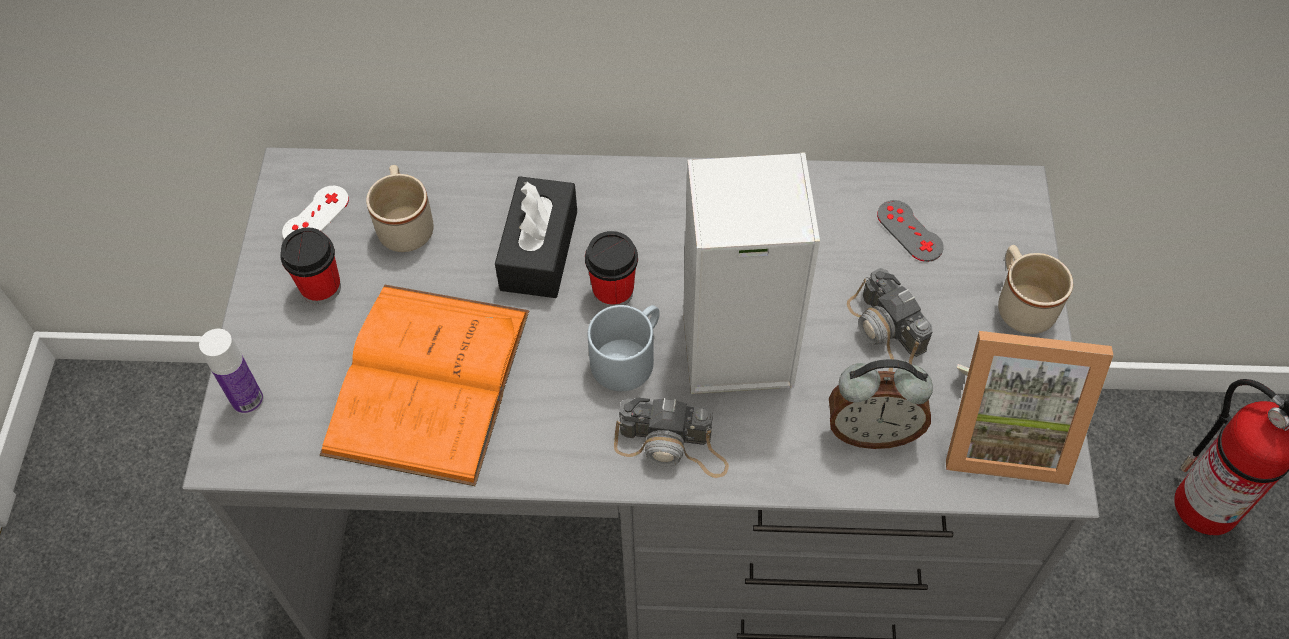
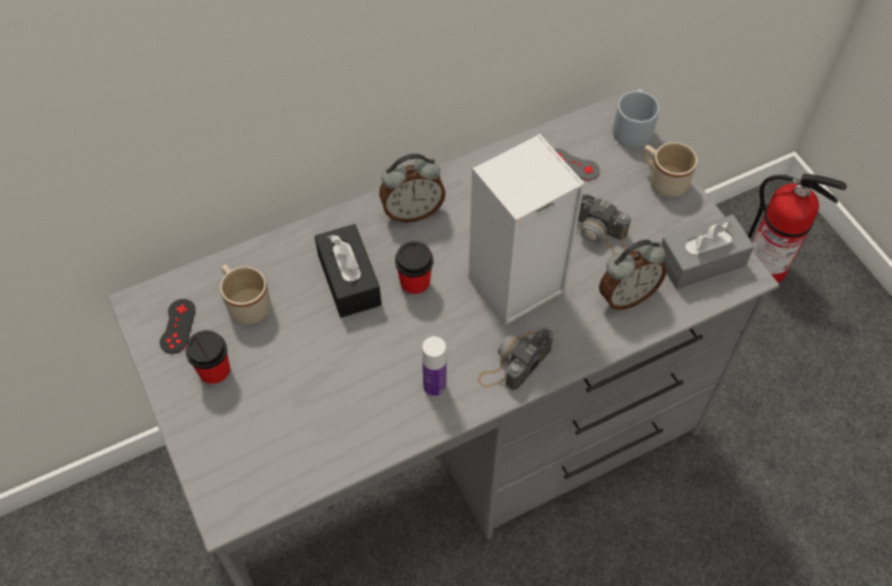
camera: 30 degrees left, 0 degrees up
bottle [199,329,264,415] -> bottle moved to [422,336,447,397]
white game controller [282,186,349,239] -> black game controller [160,299,196,354]
orange book [320,284,529,486] -> none
grey mug [588,305,660,391] -> grey mug moved to [613,89,659,148]
camera [614,397,729,478] -> camera turned 150 degrees clockwise [477,328,553,391]
picture frame [946,331,1114,485] -> grey tissue box [661,215,754,289]
none -> alarm clock [379,154,446,223]

